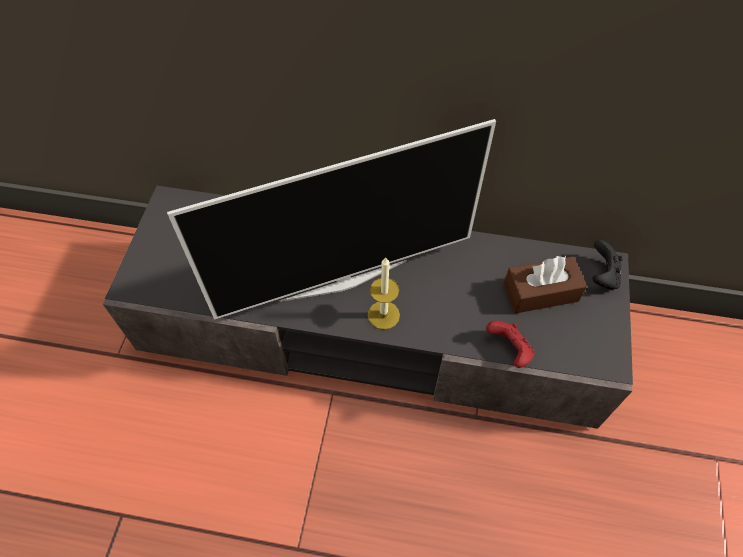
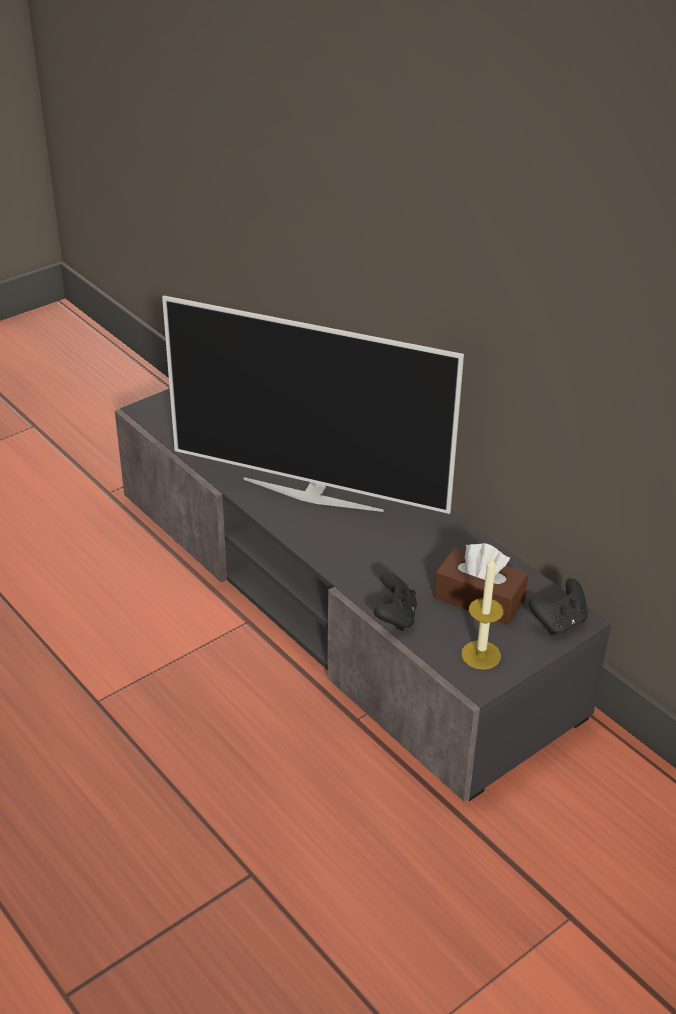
camera: 40 degrees right, 20 degrees down
candle [368,257,400,330] -> candle moved to [461,557,504,670]
red game controller [486,321,535,368] -> black game controller [374,572,417,631]

